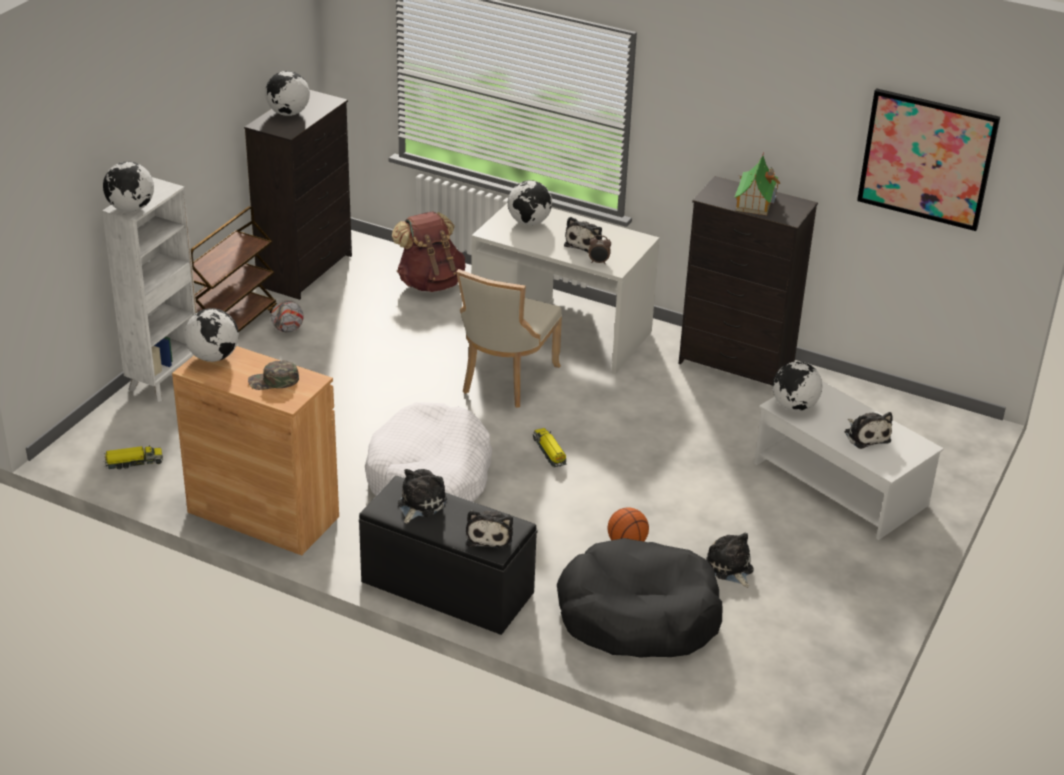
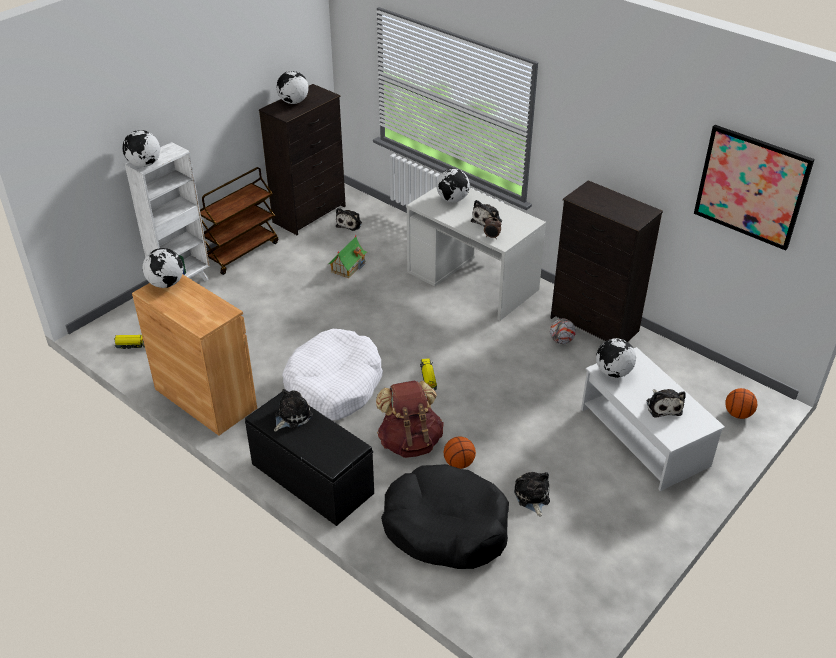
camera: 15 degrees right, 5 degrees up
green cap [248,360,299,390] -> none
football [271,300,304,333] -> football moved to [550,319,576,344]
brown backpack [392,212,466,292] -> brown backpack moved to [376,381,444,458]
beige chair [456,269,562,408] -> none
plush toy [466,510,513,549] -> plush toy moved to [336,208,362,231]
toy house [734,152,780,215] -> toy house moved to [328,235,367,278]
none -> basketball [725,388,757,419]

